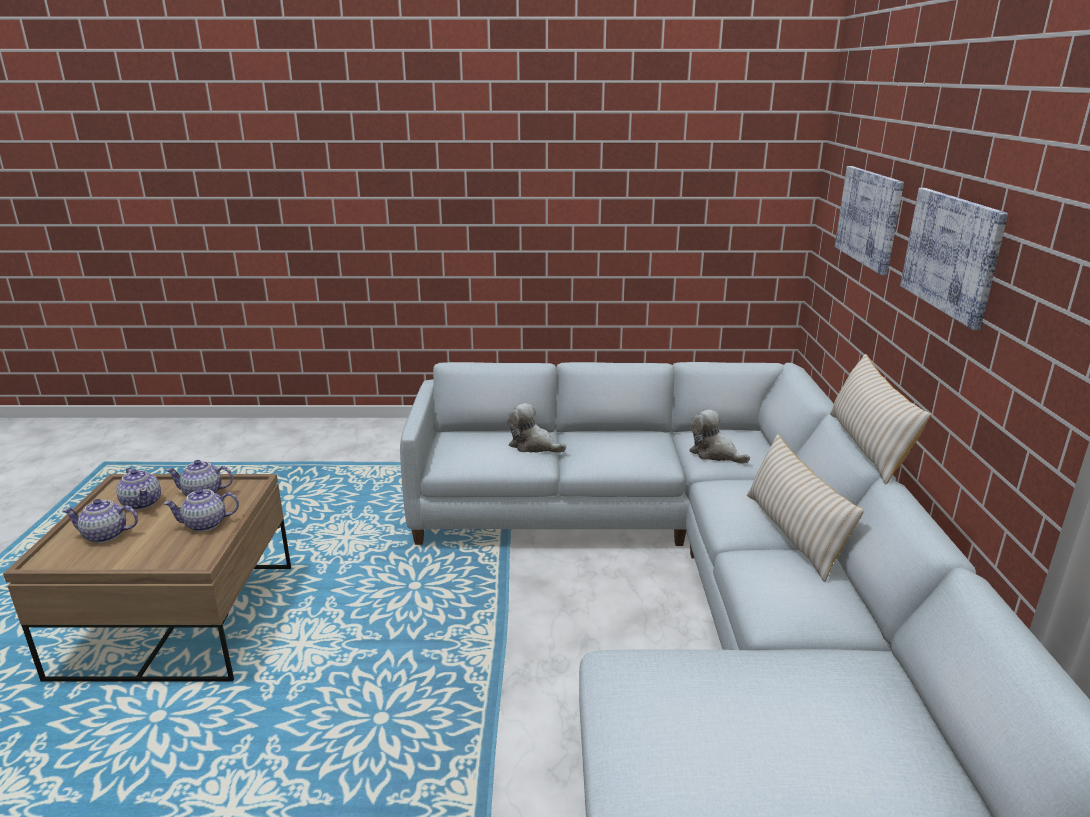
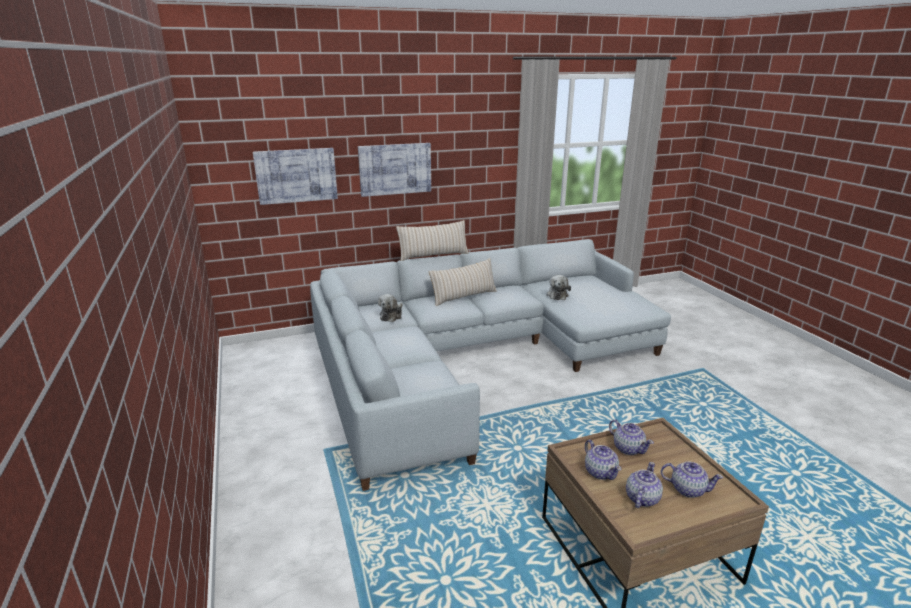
camera: 110 degrees left, 0 degrees up
teapot [62,499,138,543] -> teapot turned 45 degrees counterclockwise [661,462,723,498]
plush toy [507,403,566,453] -> plush toy moved to [546,275,571,300]

